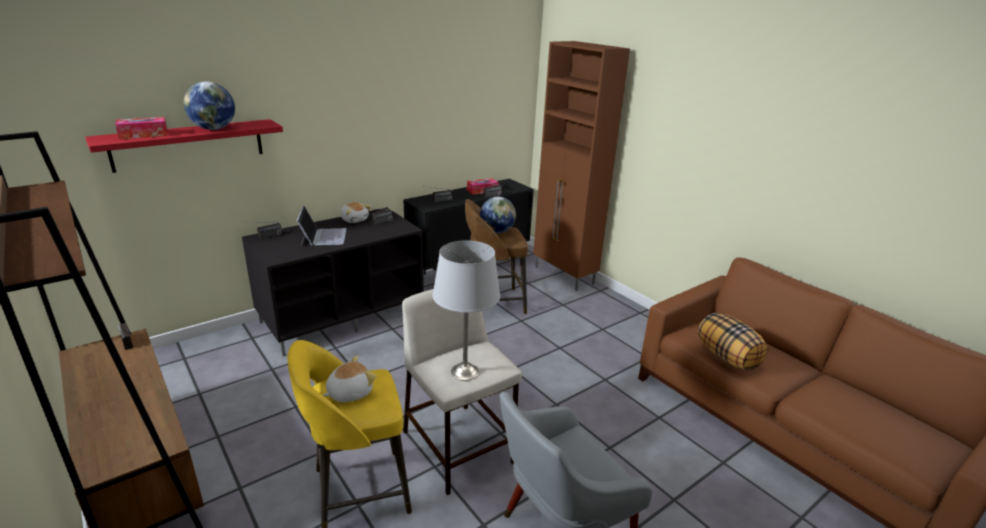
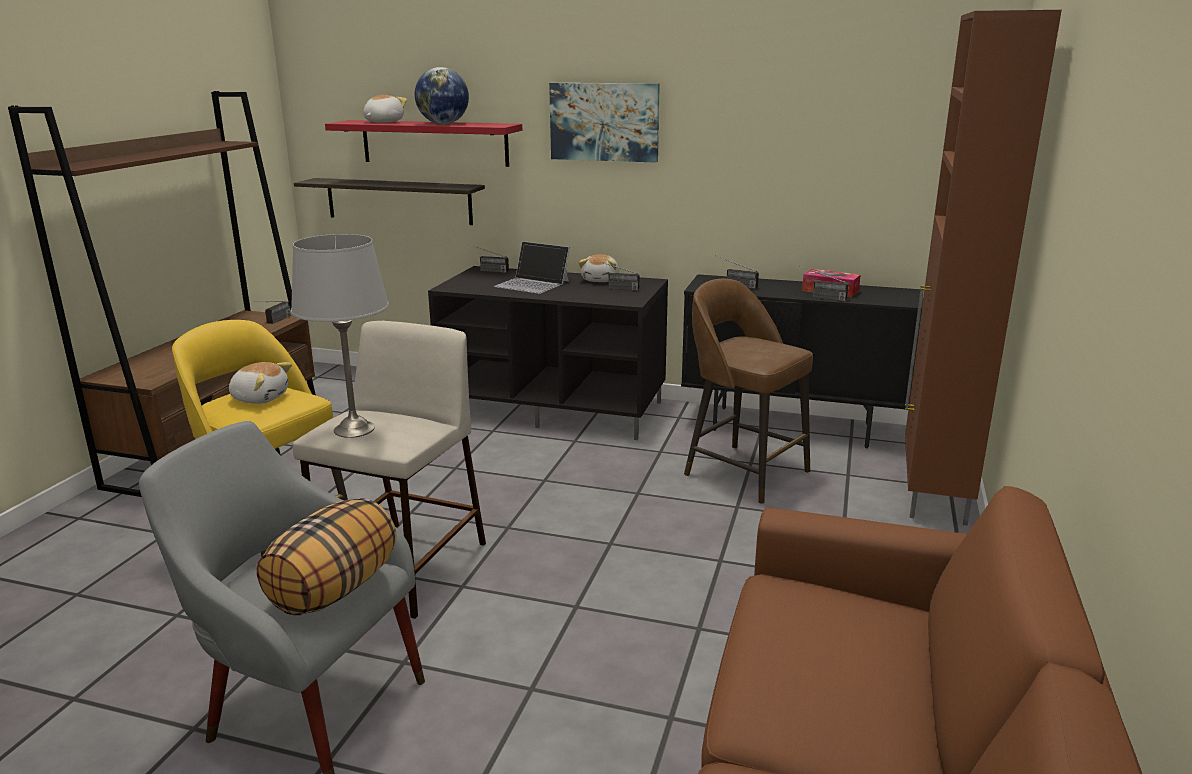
camera: 55 degrees right, 5 degrees down
tissue box [115,117,168,139] -> plush toy [363,95,407,123]
laptop [297,205,346,246] -> laptop turned 75 degrees clockwise [494,241,570,294]
globe [480,197,516,233] -> none
pillow [698,313,768,370] -> pillow moved to [257,498,397,615]
none -> shelf [294,178,485,225]
none -> picture [549,83,660,163]

